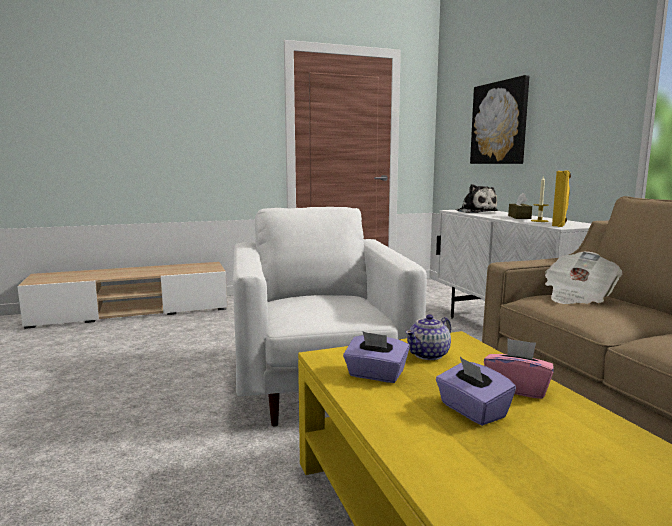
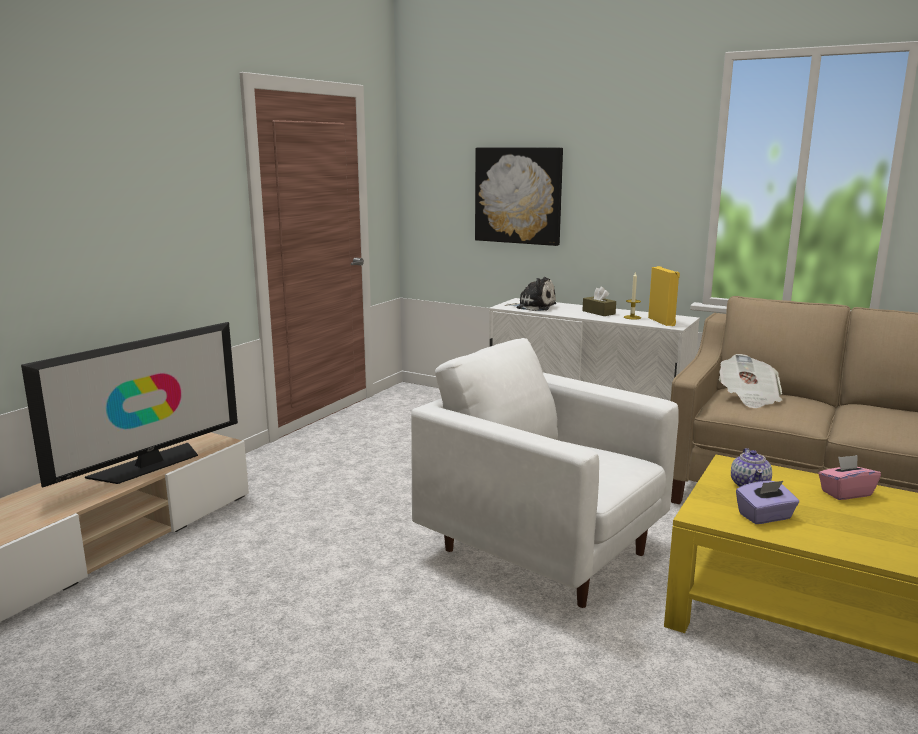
camera: 40 degrees left, 5 degrees up
purple tissue box [436,357,516,426] -> none
none -> television [21,322,238,488]

